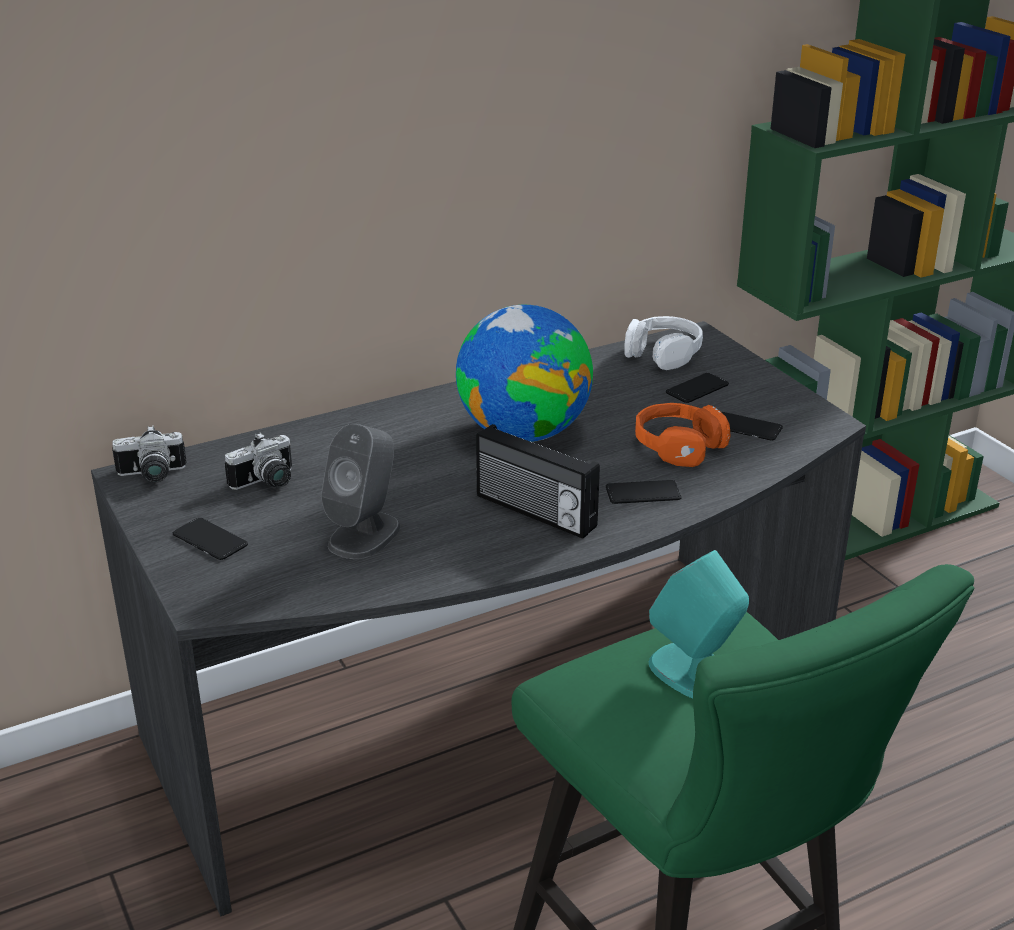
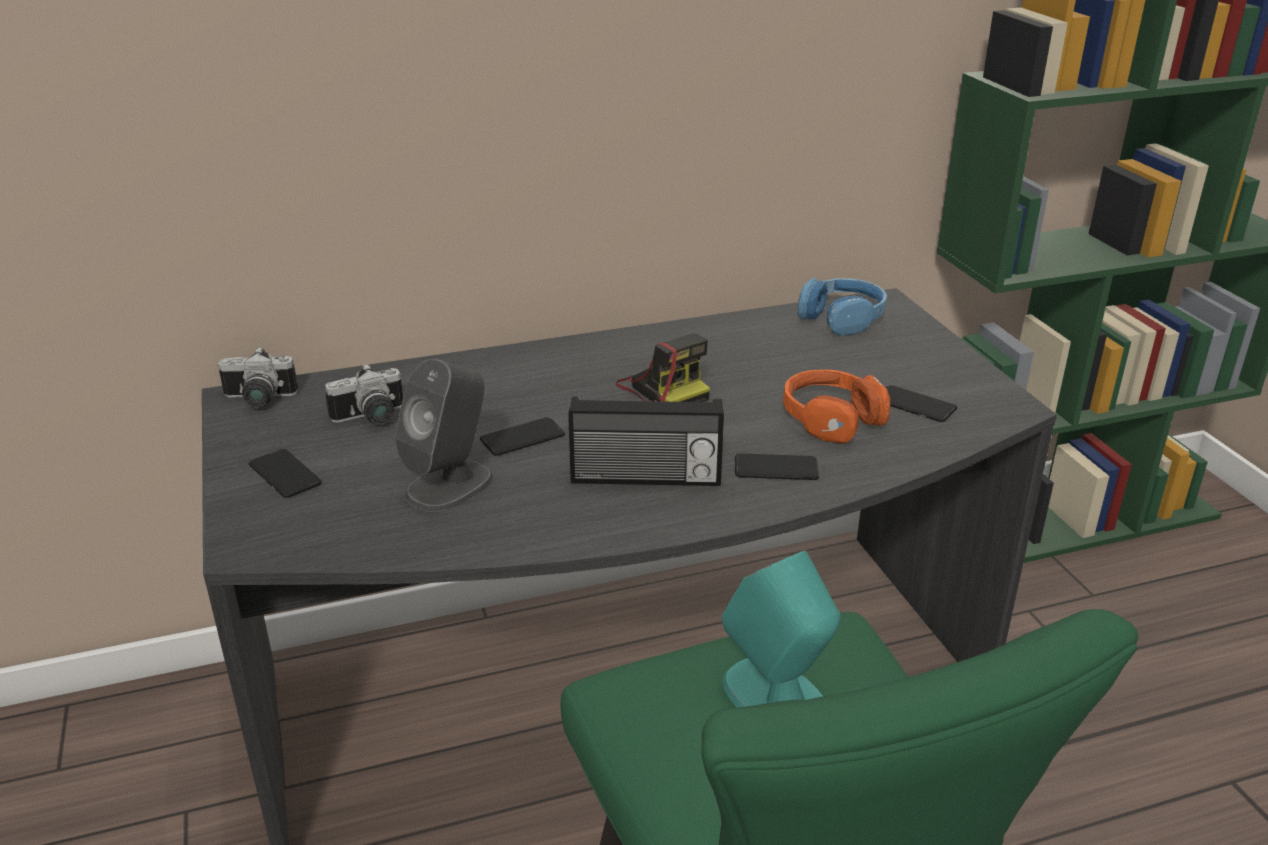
camera: 10 degrees right, 0 degrees up
globe [456,305,593,442] -> camera [616,334,710,402]
radio [476,424,600,539] -> radio turned 45 degrees counterclockwise [568,397,724,486]
white headphones [624,316,703,370] -> blue headphones [798,278,887,336]
phone [666,373,729,403] -> phone moved to [480,417,565,456]

